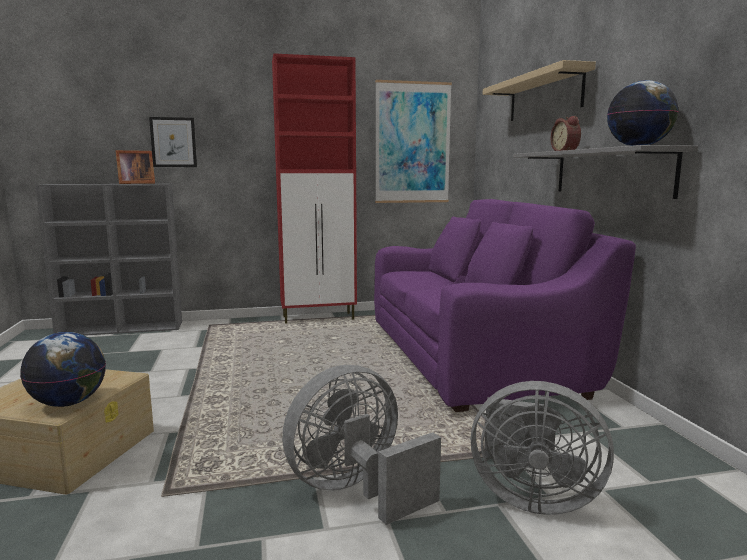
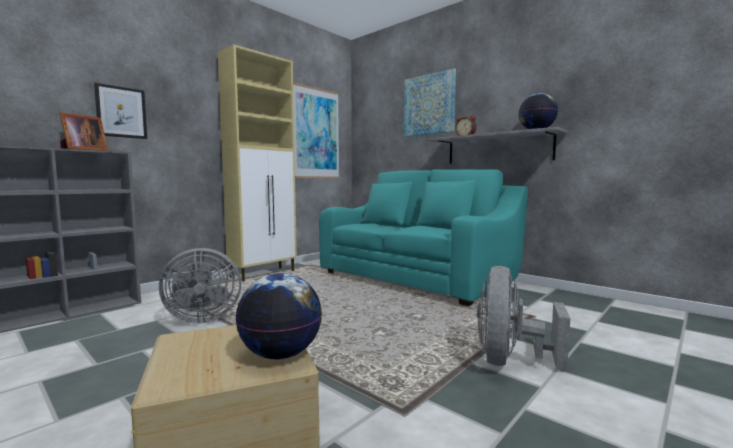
camera: 35 degrees left, 5 degrees down
red cabinet [272,53,357,324] -> beige cabinet [218,44,297,281]
purple sofa [374,199,636,412] -> turquoise sofa [319,169,528,306]
grey fan [471,381,614,515] -> grey fan moved to [159,248,241,324]
beige shelf [483,60,596,121] -> picture [404,69,456,136]

